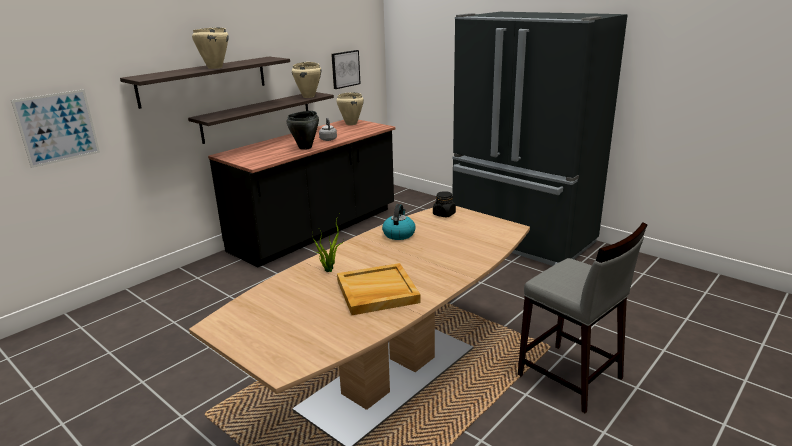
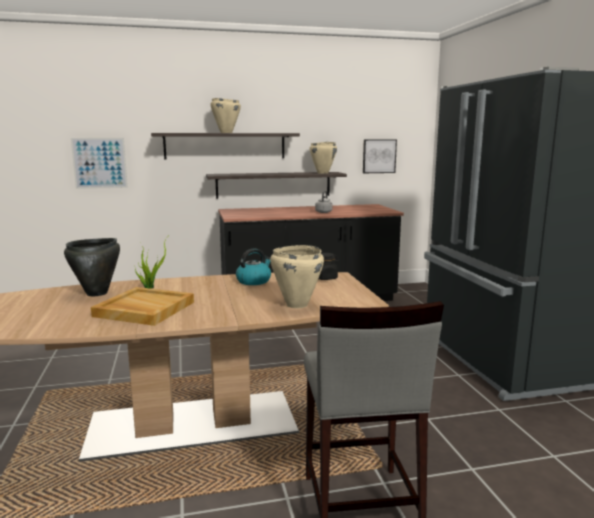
camera: 35 degrees right, 10 degrees down
black cooking pot [287,111,319,150] -> black cooking pot moved to [64,238,120,296]
beige cooking pot [336,92,364,125] -> beige cooking pot moved to [270,245,324,308]

